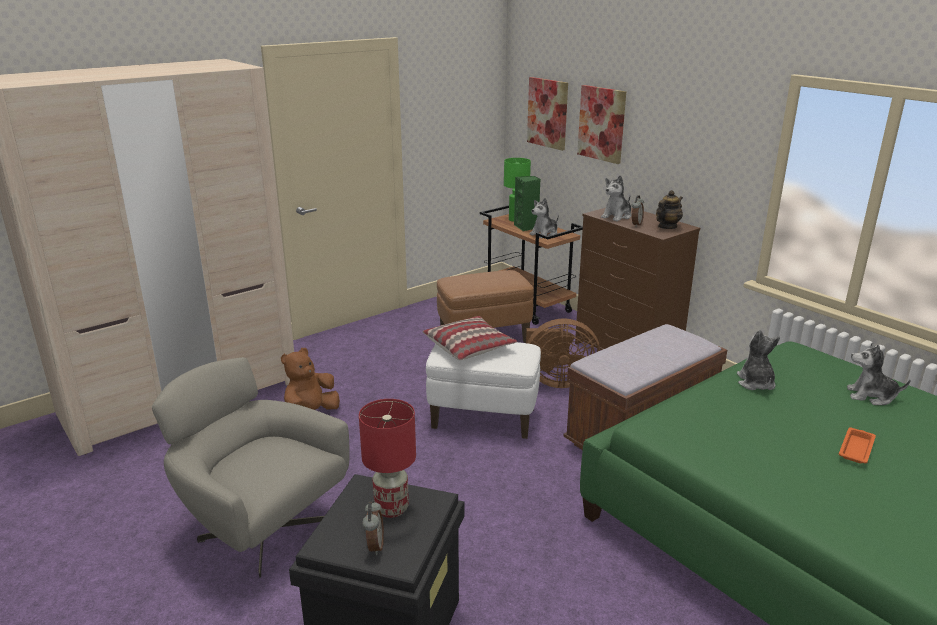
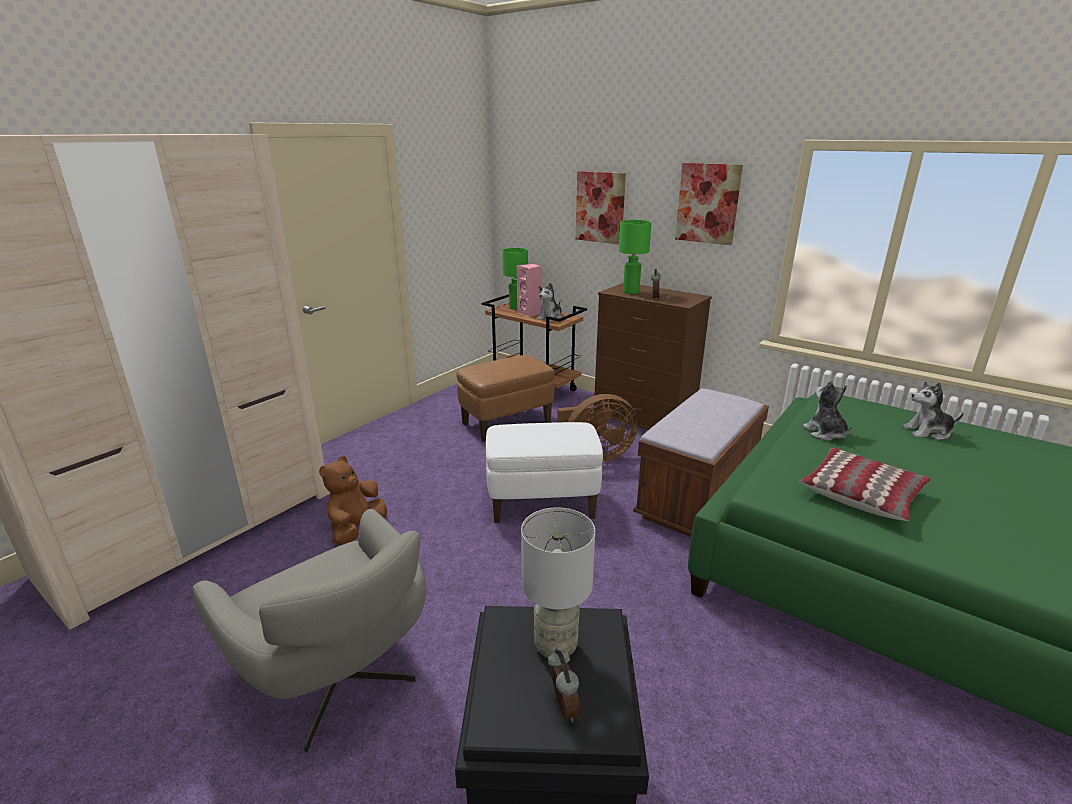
camera: 15 degrees left, 0 degrees up
grey armchair [152,357,350,578] -> grey armchair turned 150 degrees counterclockwise [193,509,426,753]
red table lamp [359,399,416,518] -> grey table lamp [521,507,595,658]
pillow [423,316,517,360] -> pillow moved to [799,447,930,521]
green speaker [514,176,540,231] -> pink speaker [517,263,542,317]
picture [527,77,568,151] -> picture moved to [675,163,743,245]
plush toy [601,175,631,221] -> green table lamp [619,220,652,294]
teapot [656,190,683,229] -> none
orange tray [839,427,876,464] -> none

